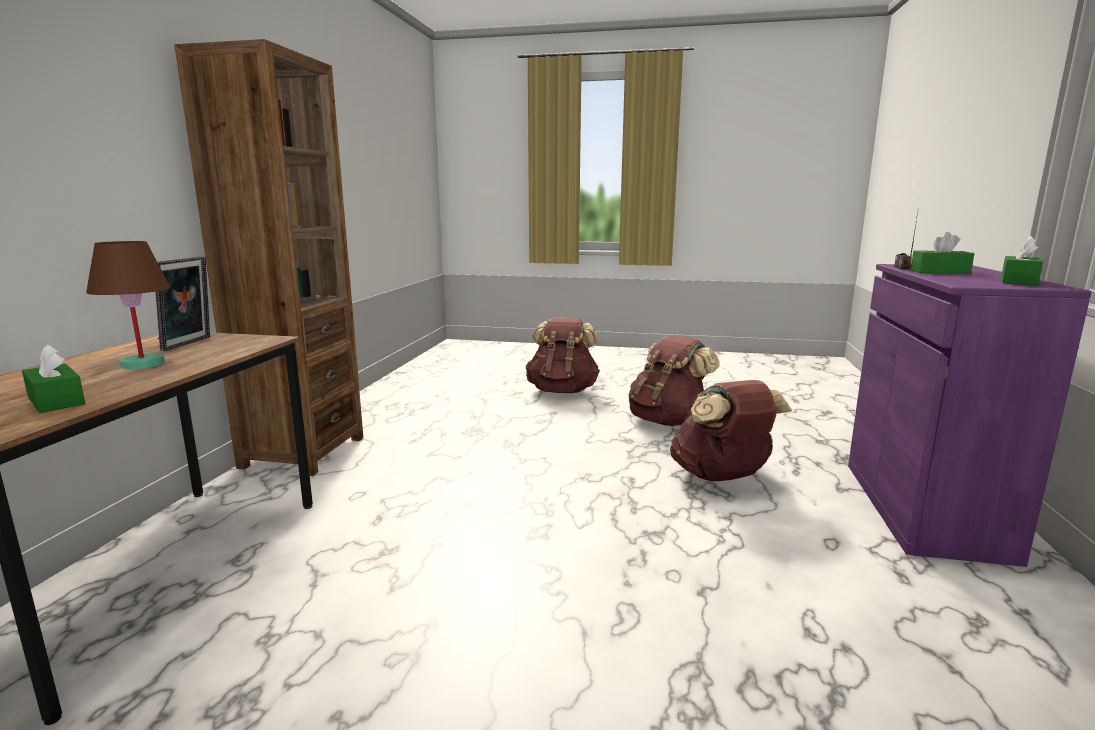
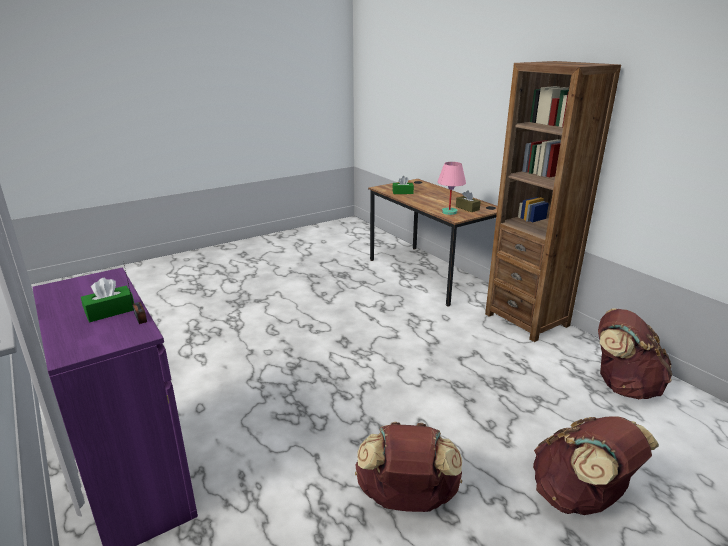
camera: 135 degrees right, 10 degrees up
brown table lamp [86,241,170,369] -> none
picture frame [155,256,210,351] -> brown tissue box [456,190,481,212]
brown backpack [670,380,792,481] -> brown backpack moved to [598,308,672,399]
green tissue box [1001,236,1043,285] -> none
none -> pink table lamp [437,162,466,215]

